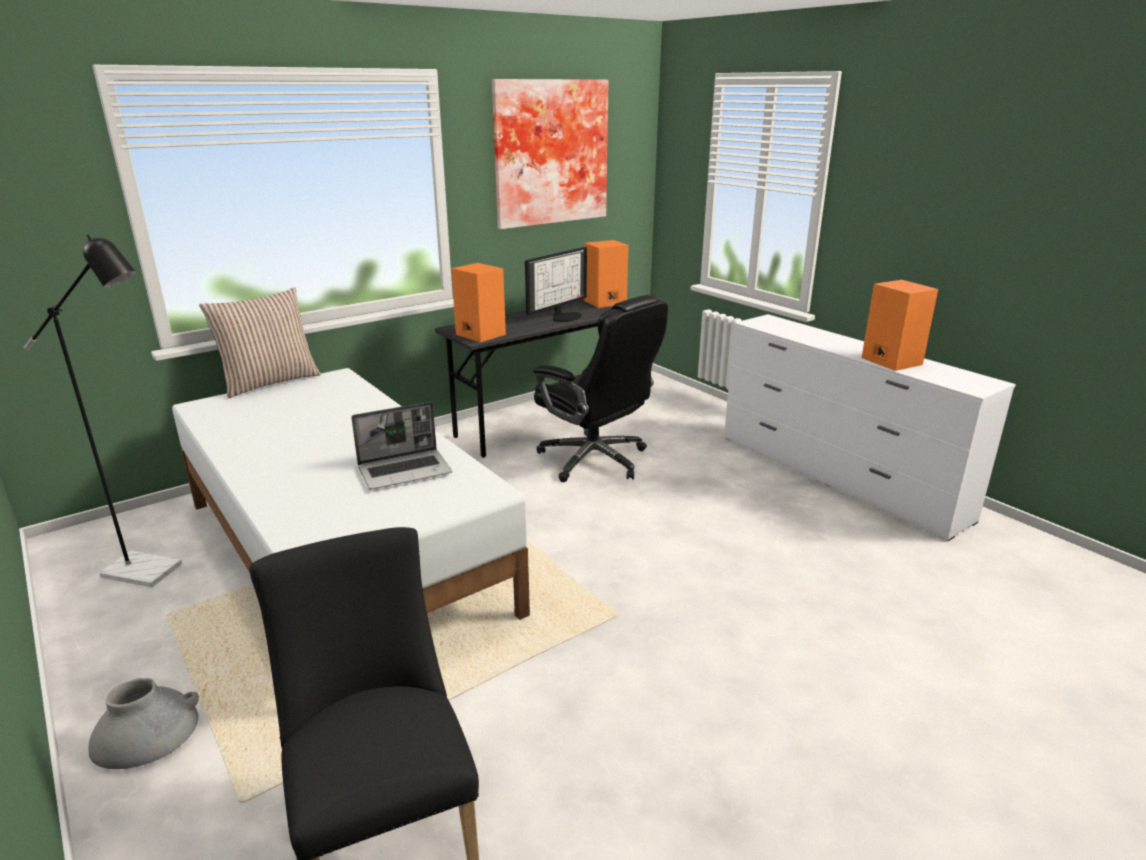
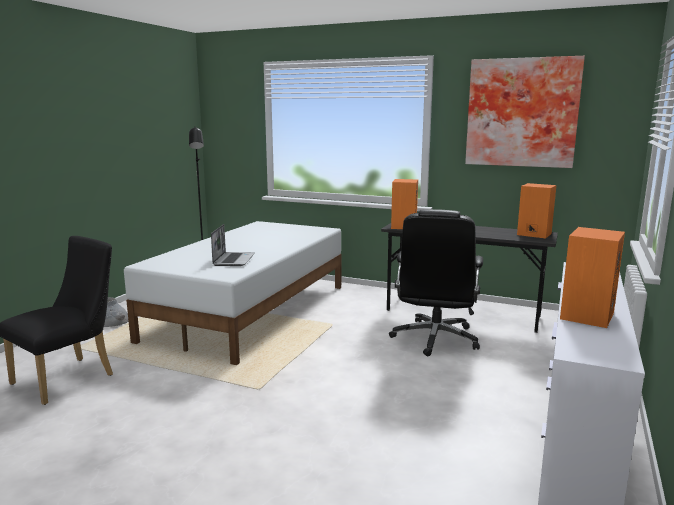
camera: 60 degrees right, 10 degrees down
pillow [199,287,321,398] -> none
laptop [351,402,452,490] -> laptop turned 120 degrees counterclockwise [211,224,255,266]
monitor [525,247,587,322] -> none

